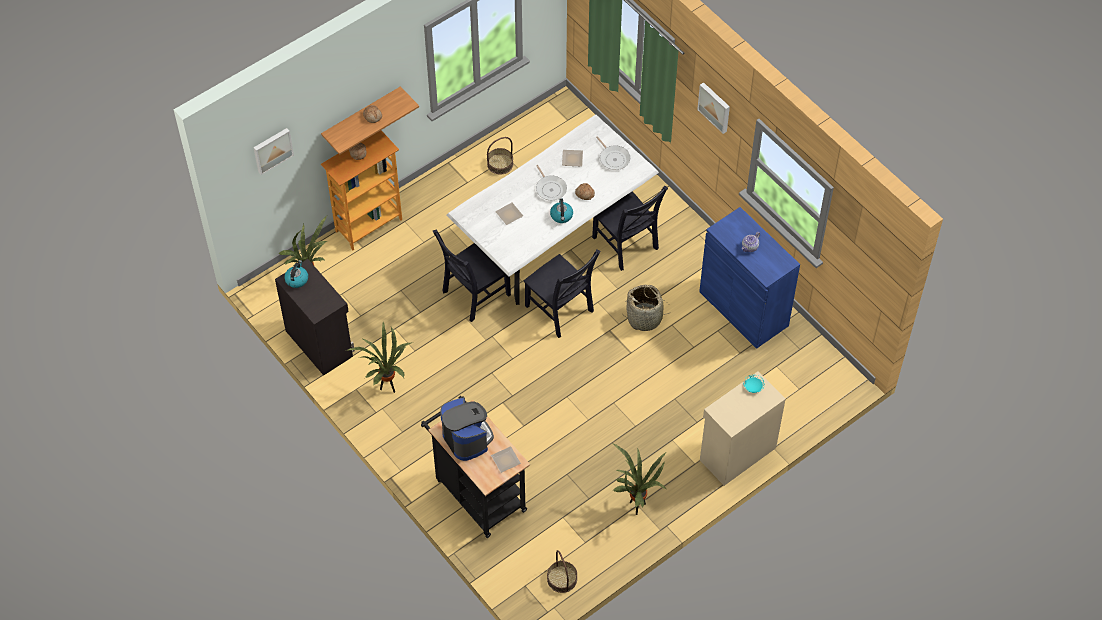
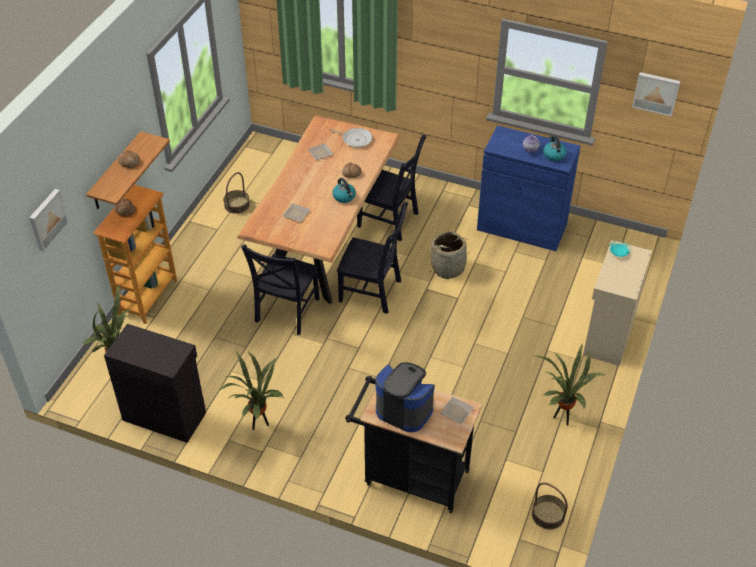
camera: 30 degrees left, 10 degrees down
kettle [284,260,308,288] -> kettle moved to [543,136,567,161]
white dining table [447,114,659,305] -> brown dining table [237,116,400,304]
frying pan [536,165,567,201] -> none
picture [697,82,730,134] -> picture moved to [632,72,680,116]

